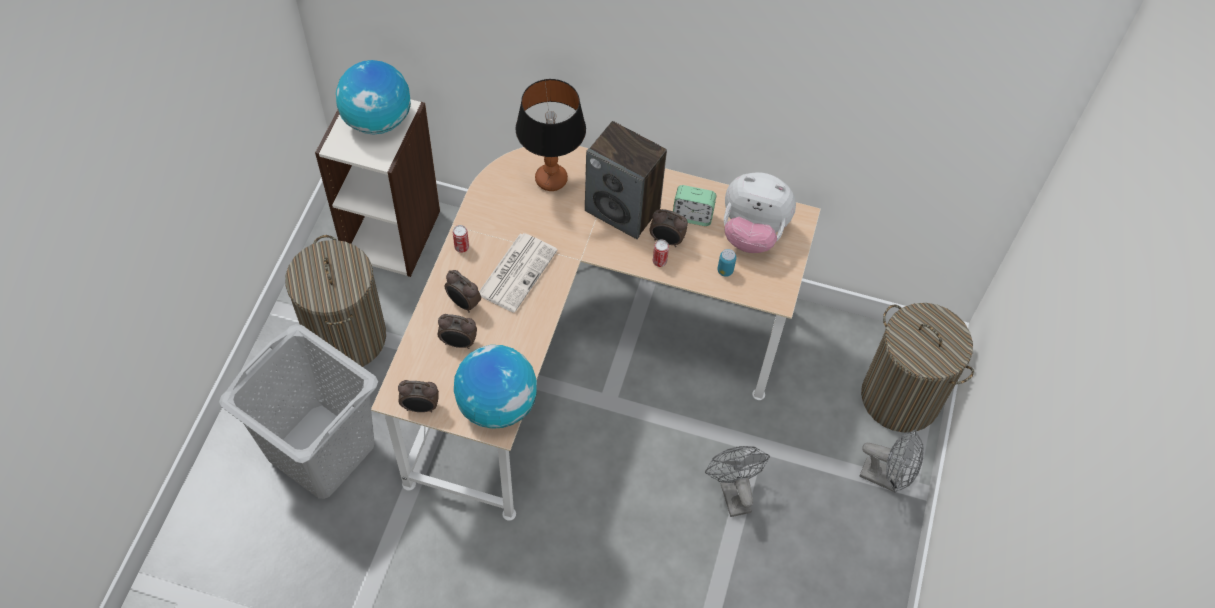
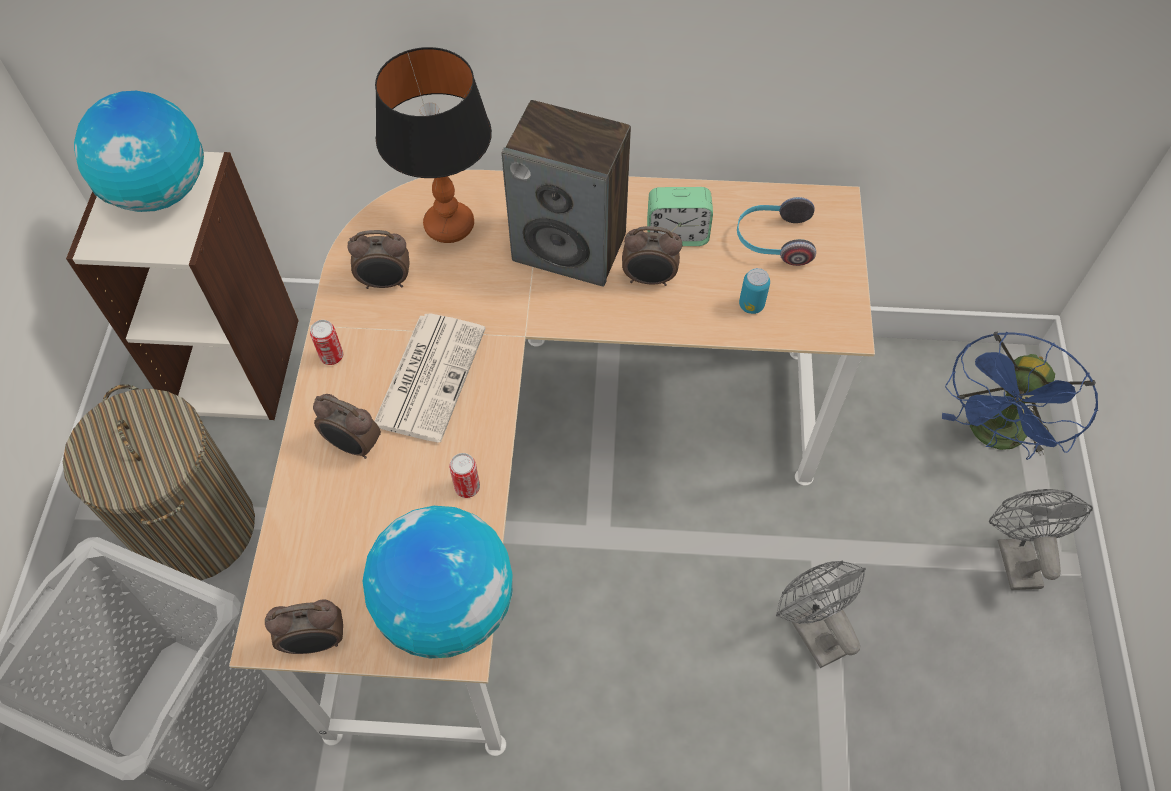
camera: 10 degrees left, 0 degrees up
alarm clock [438,314,477,349] -> alarm clock moved to [347,230,409,289]
can [653,239,669,267] -> can moved to [449,453,480,498]
plush toy [724,172,796,253] -> headphones [737,197,816,266]
grey fan [859,430,924,493] -> grey fan turned 105 degrees counterclockwise [989,489,1093,590]
laundry basket [861,303,974,433] -> blue fan [942,331,1098,460]

